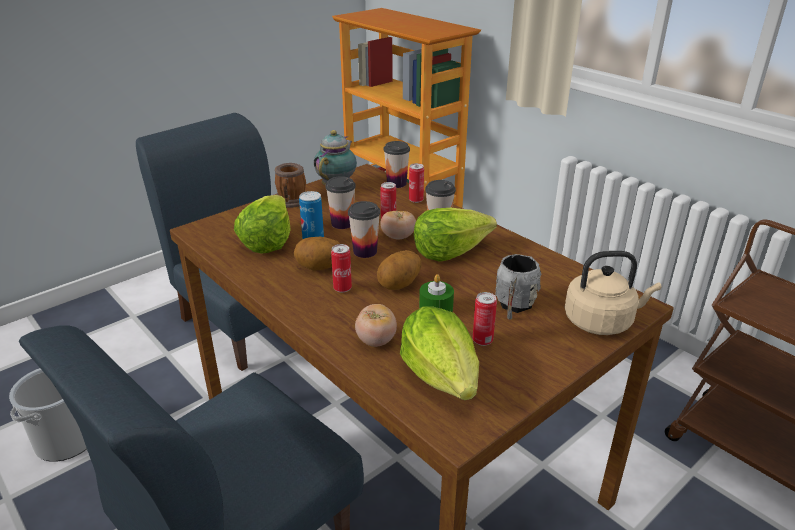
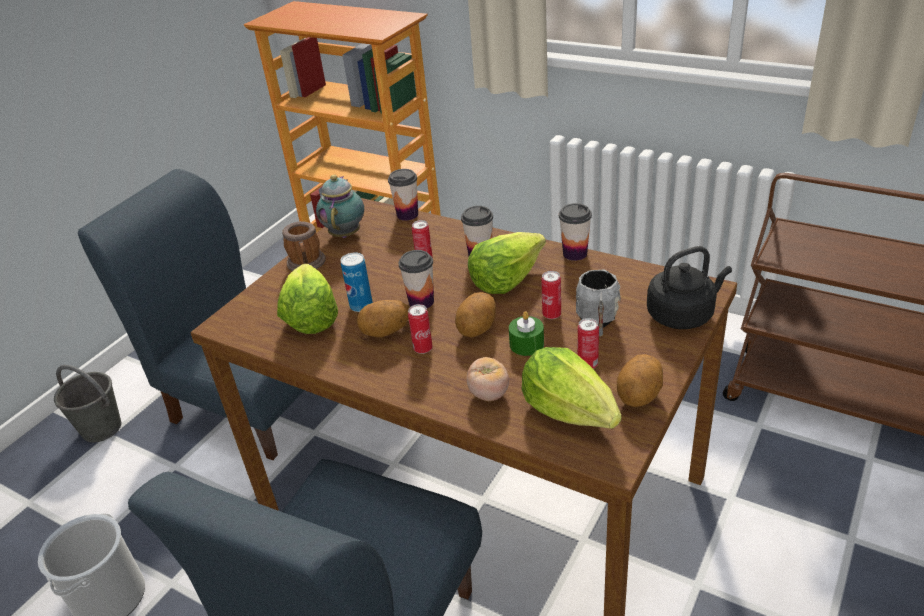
camera: 15 degrees left, 5 degrees up
cup [325,176,356,229] -> cup moved to [559,203,592,261]
tomato [380,210,416,239] -> none
can [409,163,424,203] -> can moved to [541,271,561,319]
beige kettle [565,251,661,335] -> black kettle [647,246,732,329]
none -> grey bucket [54,365,121,442]
none -> potato [617,354,663,407]

